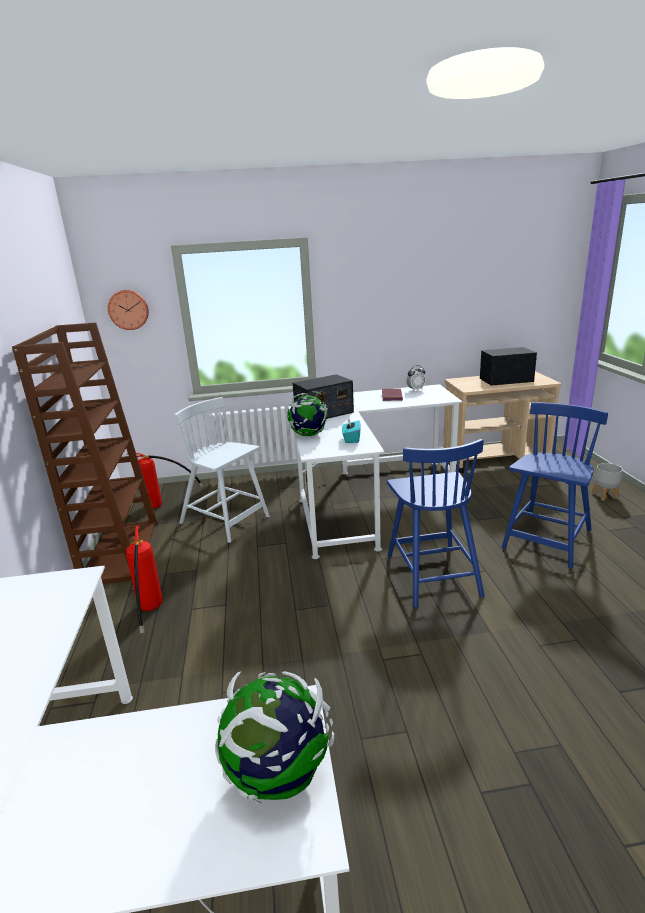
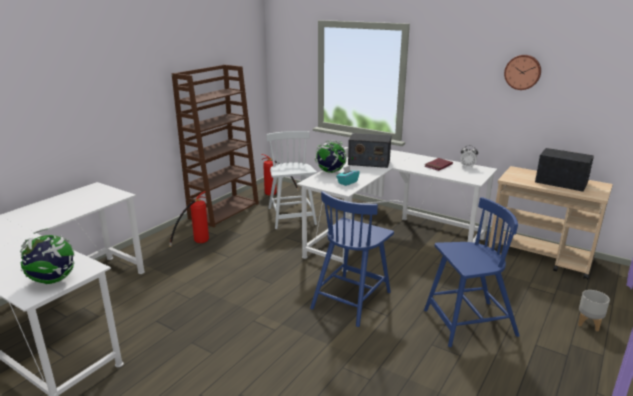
camera: 40 degrees right, 0 degrees up
wall clock [108,290,149,330] -> wall clock moved to [504,55,541,90]

